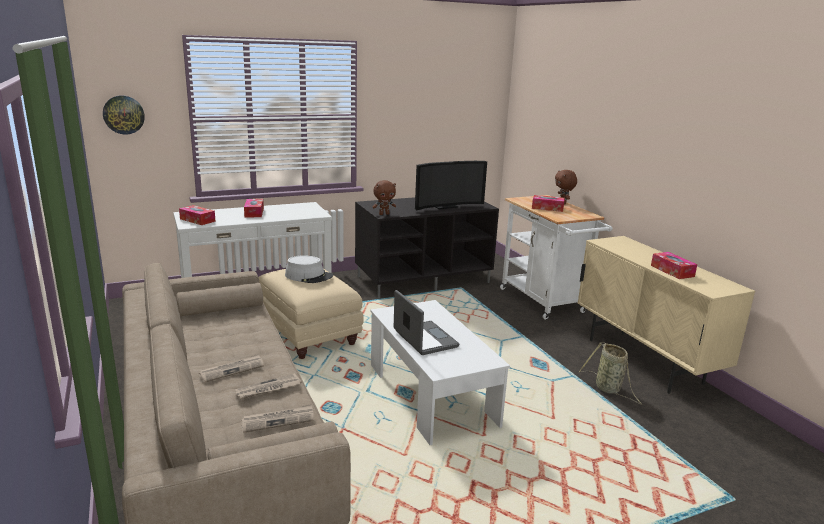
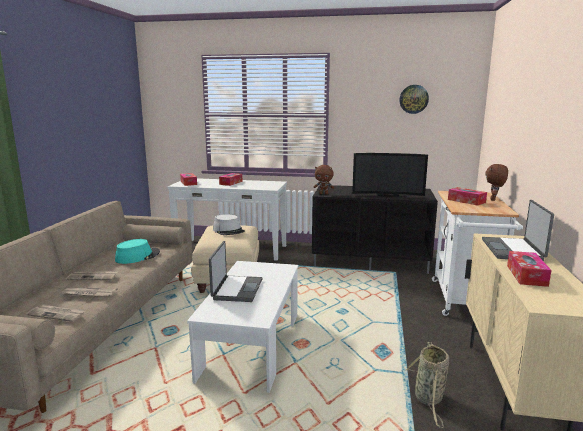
camera: 35 degrees right, 5 degrees down
wall clock [103,95,145,135] -> wall clock moved to [399,85,429,114]
none -> turquoise hat [115,239,160,264]
none -> laptop [482,200,554,261]

